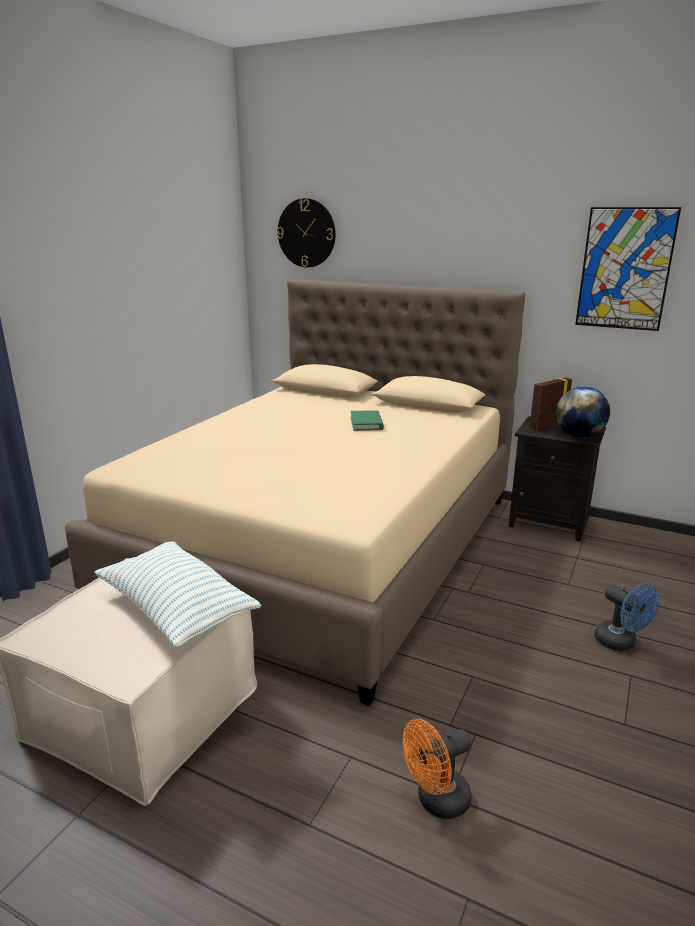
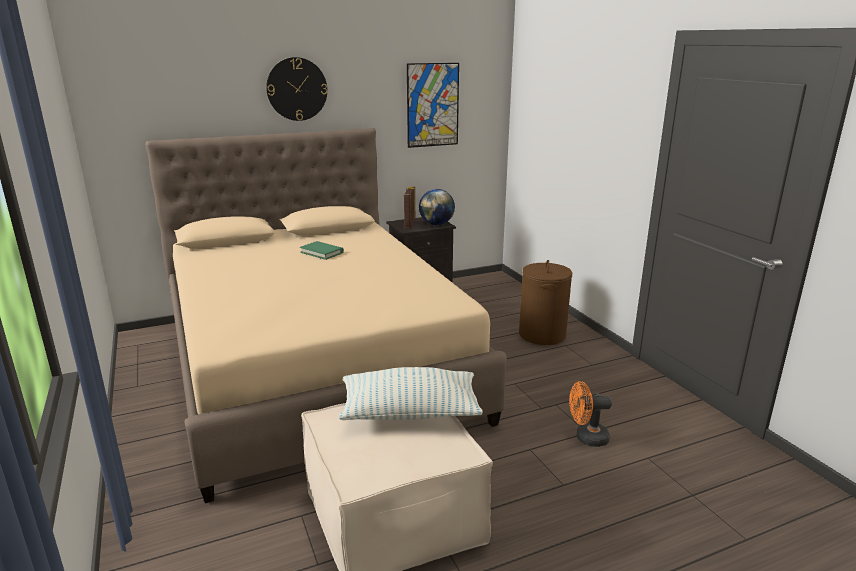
camera: 50 degrees left, 0 degrees up
wall clock [277,198,336,268] -> wall clock moved to [266,57,327,121]
orange fan [402,719,472,819] -> orange fan turned 75 degrees clockwise [569,381,612,447]
blue fan [594,583,659,651] -> brown laundry basket [519,260,572,345]

